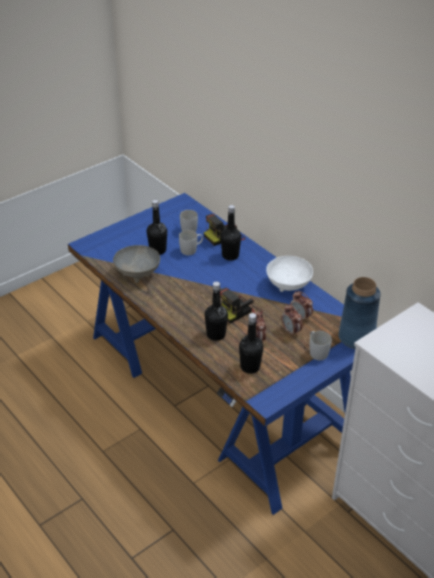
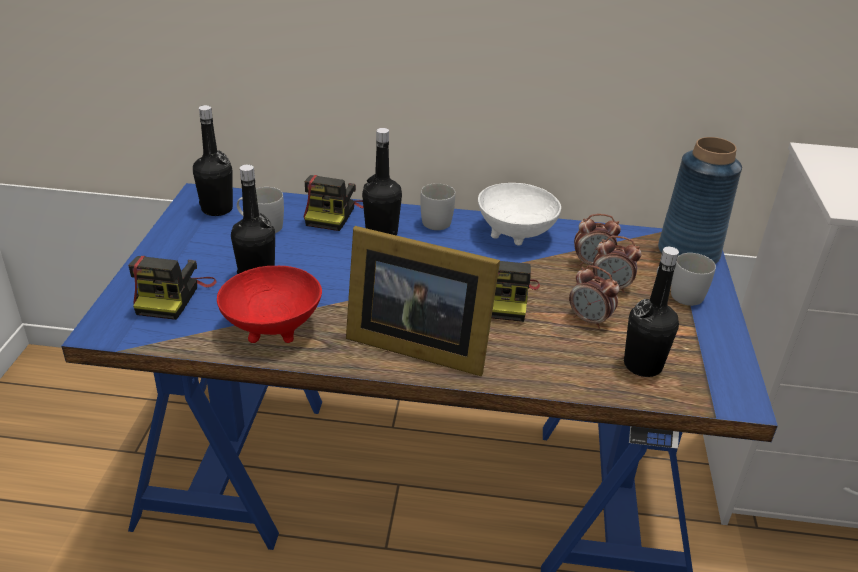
camera: 45 degrees left, 5 degrees down
grey bowl [113,245,160,283] -> red bowl [217,266,322,343]
white mug [179,230,203,255] -> white mug moved to [420,183,455,230]
black bottle [205,281,228,341] -> black bottle moved to [193,105,233,216]
none -> camera [128,256,217,320]
none -> picture frame [346,226,500,376]

